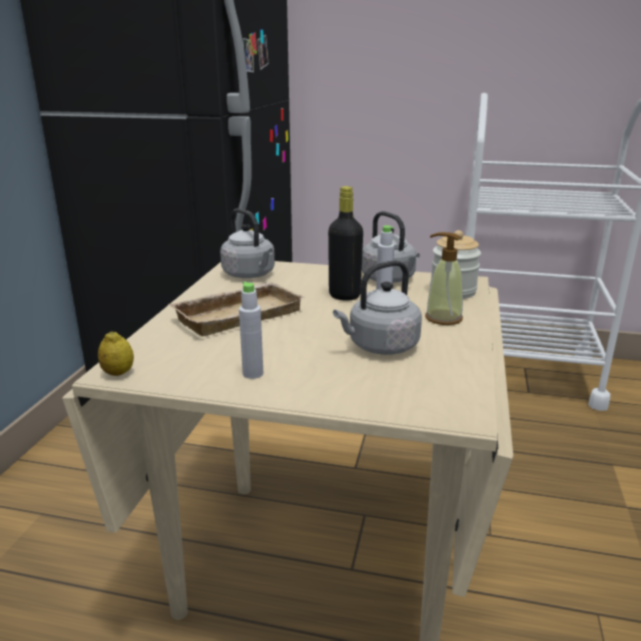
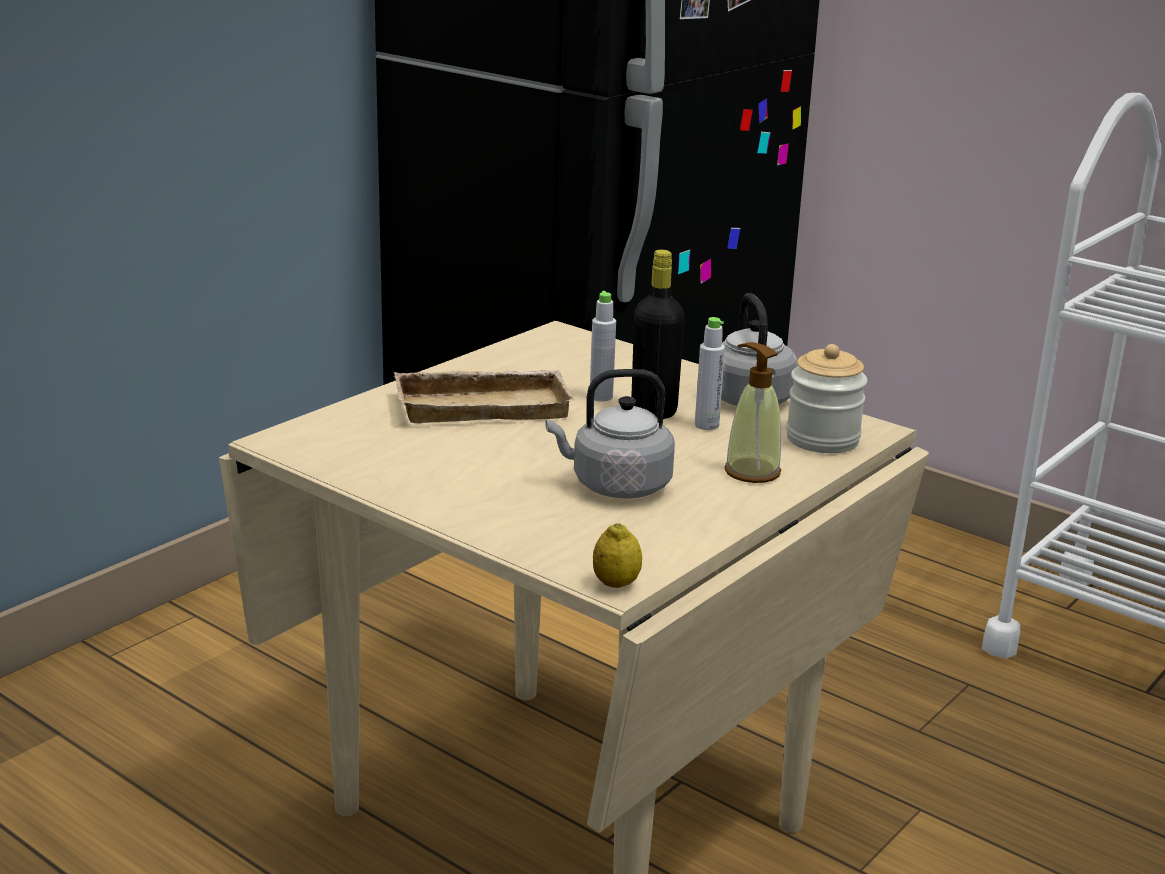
camera: 25 degrees right, 0 degrees up
lemon [98,331,134,376] -> lemon moved to [593,523,642,588]
grey kettle [220,208,275,278] -> none
grey bottle [239,282,263,379] -> grey bottle moved to [590,291,616,402]

